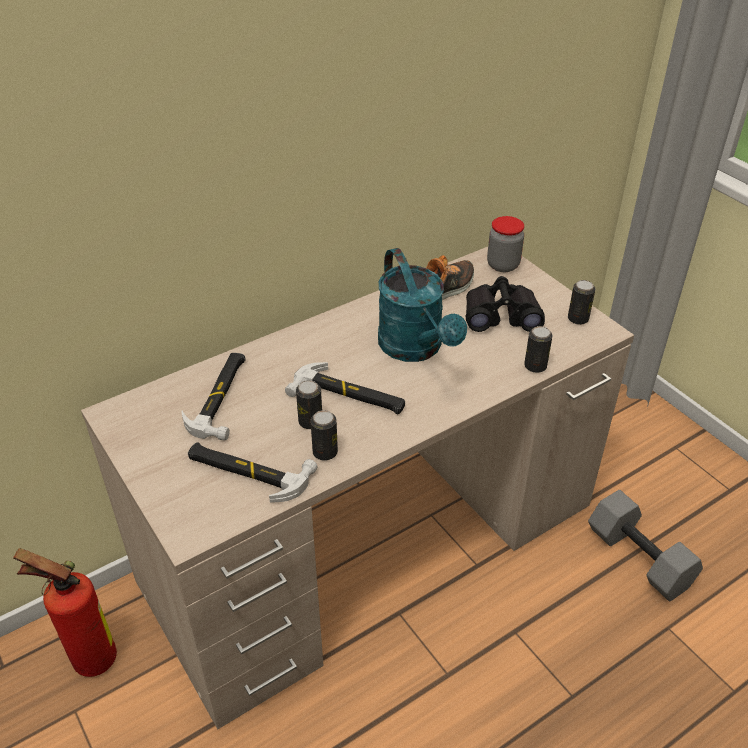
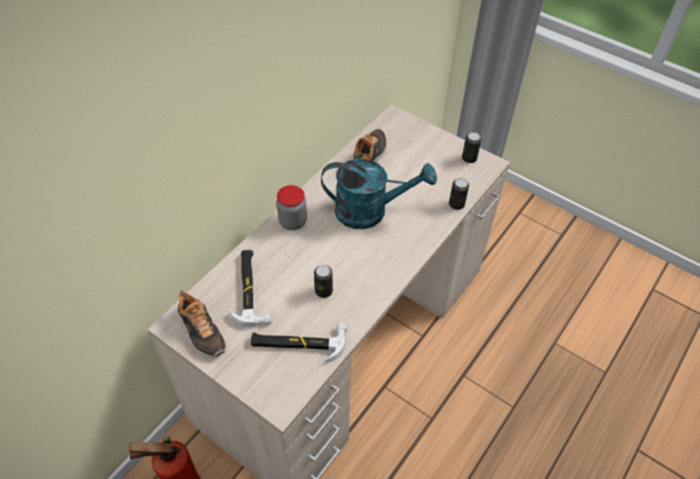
camera: 20 degrees left, 10 degrees up
hammer [285,362,405,414] -> none
can [310,410,338,461] -> none
turquoise watering can [378,248,467,362] -> turquoise watering can turned 45 degrees counterclockwise [321,159,437,229]
black binoculars [466,276,545,332] -> none
jar [487,216,524,272] -> jar moved to [277,185,307,230]
grey dumbbell [588,490,703,601] -> none
none -> shoe [178,291,227,357]

